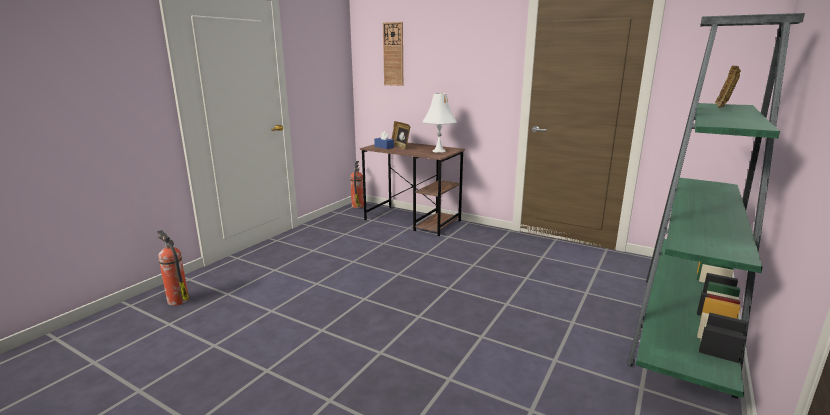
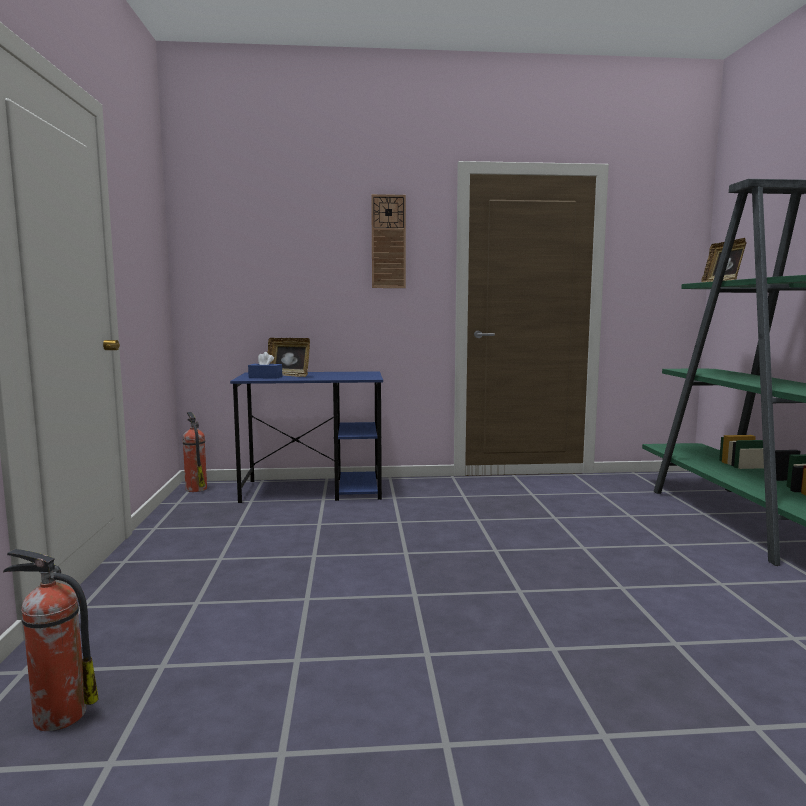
camera: 35 degrees left, 10 degrees down
brown desk [360,143,465,236] -> blue desk [230,371,383,503]
wall clock [383,22,403,86] -> wall clock moved to [371,194,406,288]
white table lamp [423,93,457,153] -> none

